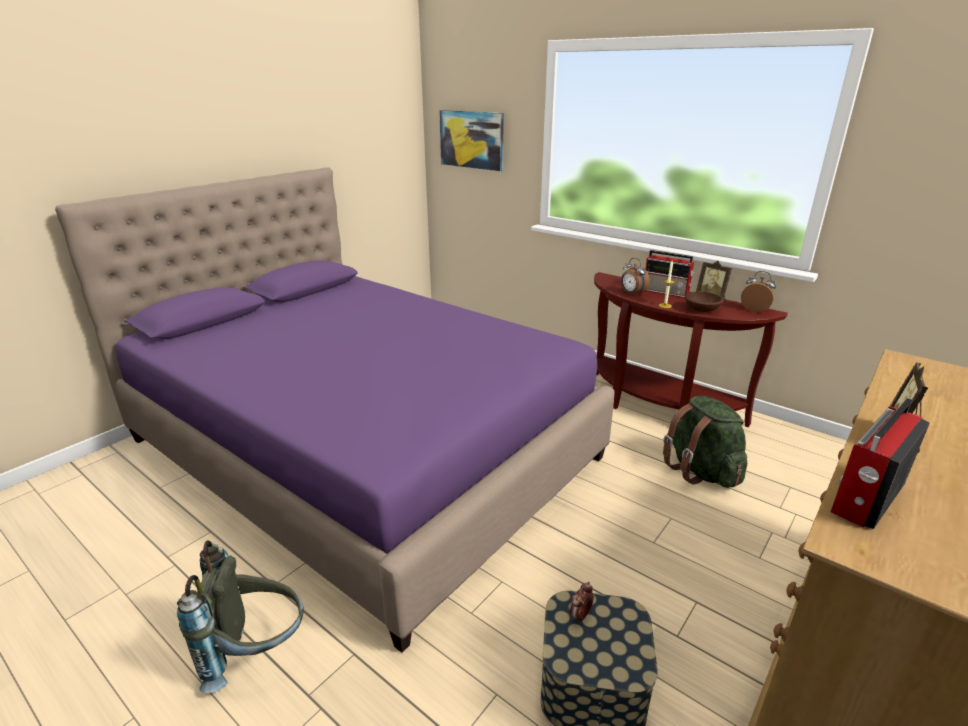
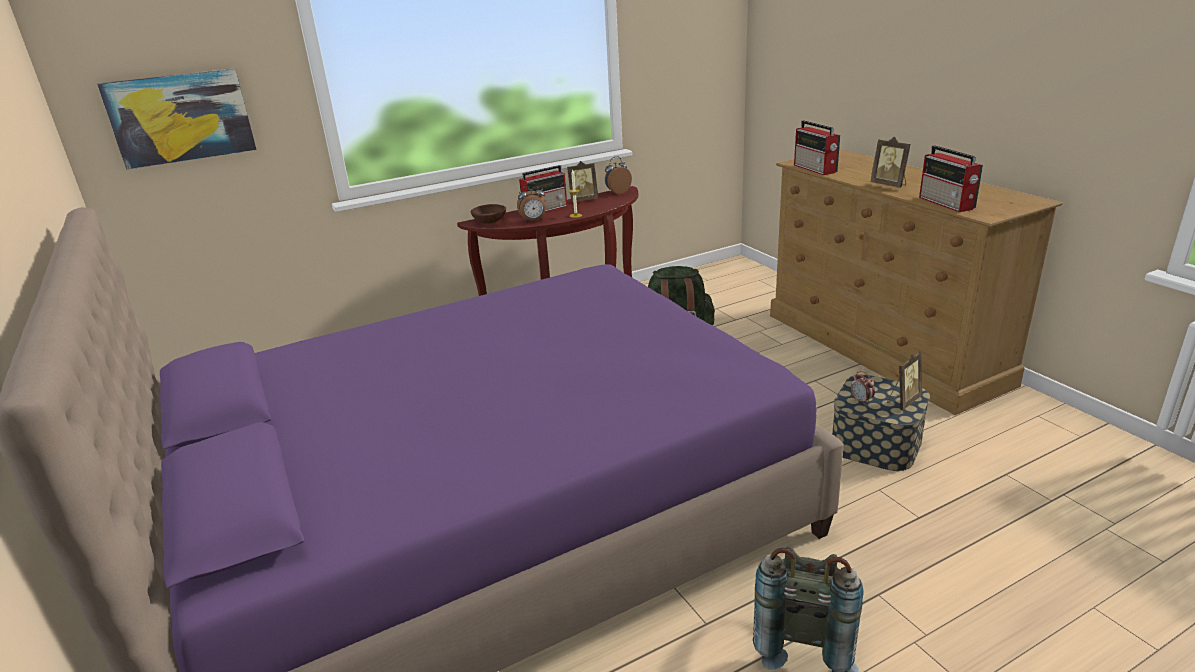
camera: 65 degrees left, 0 degrees up
brown bowl [685,292,723,312] -> brown bowl moved to [470,204,506,224]
none -> radio [794,120,840,175]
none -> picture frame [887,352,922,410]

